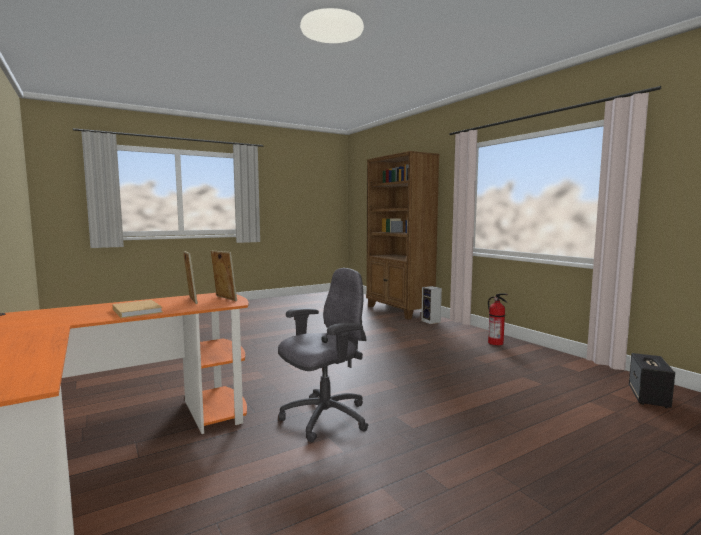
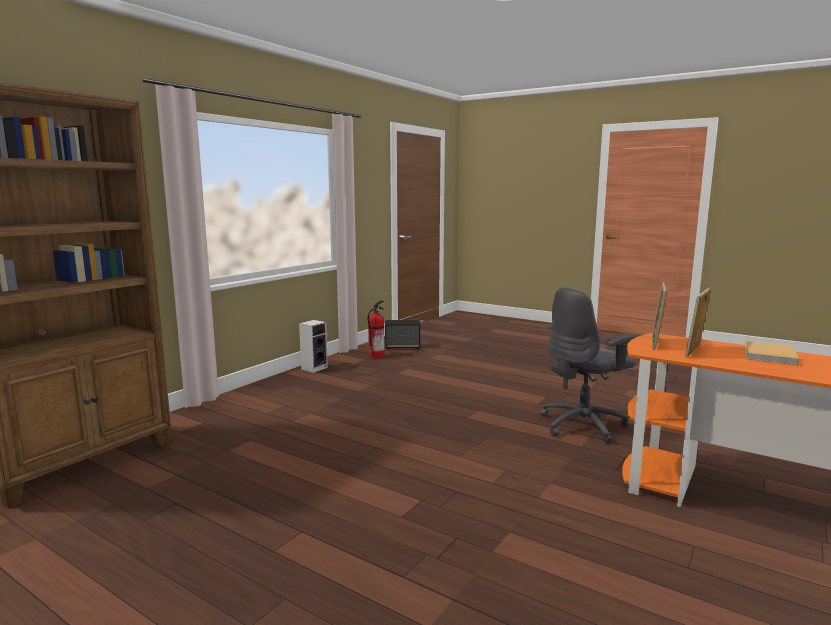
camera: 115 degrees left, 5 degrees up
grey office chair [278,268,369,443] -> grey office chair turned 60 degrees counterclockwise [540,287,637,444]
speaker [421,286,442,324] -> speaker moved to [299,320,328,373]
fire extinguisher [488,293,508,345] -> fire extinguisher moved to [368,301,384,358]

